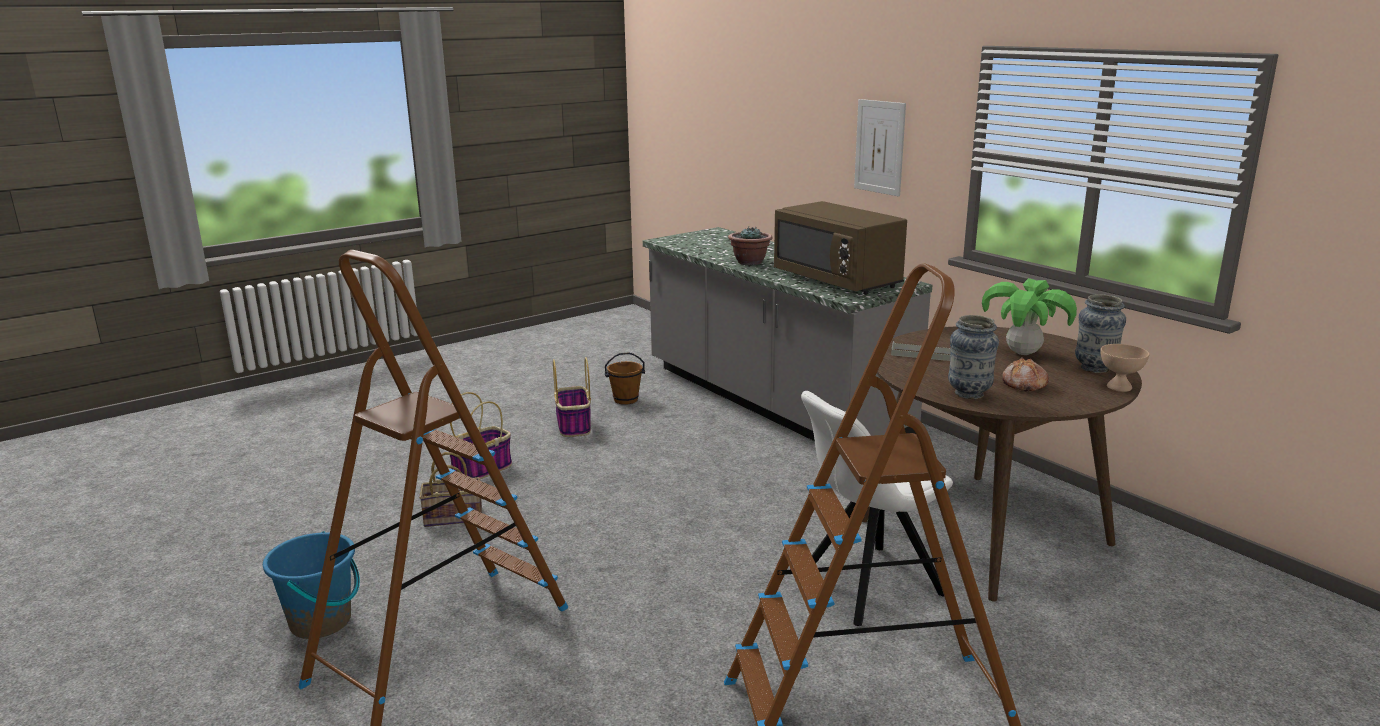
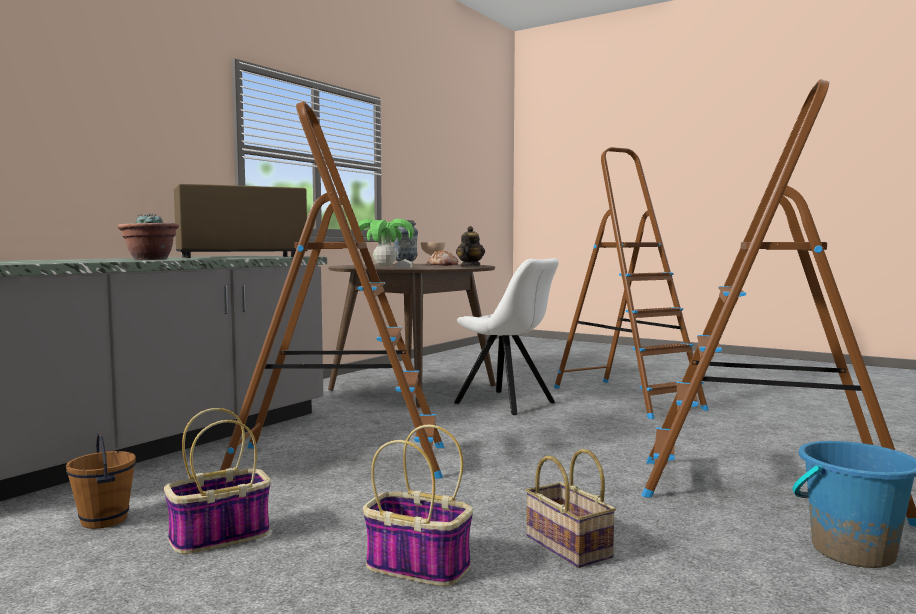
camera: 110 degrees left, 15 degrees down
brown microwave [774,201,907,295] -> brown microwave turned 150 degrees counterclockwise [174,184,307,258]
picture [854,99,906,197] -> none
vase [948,315,999,399] -> teapot [456,226,485,267]
none -> brown step ladder [219,101,444,479]

